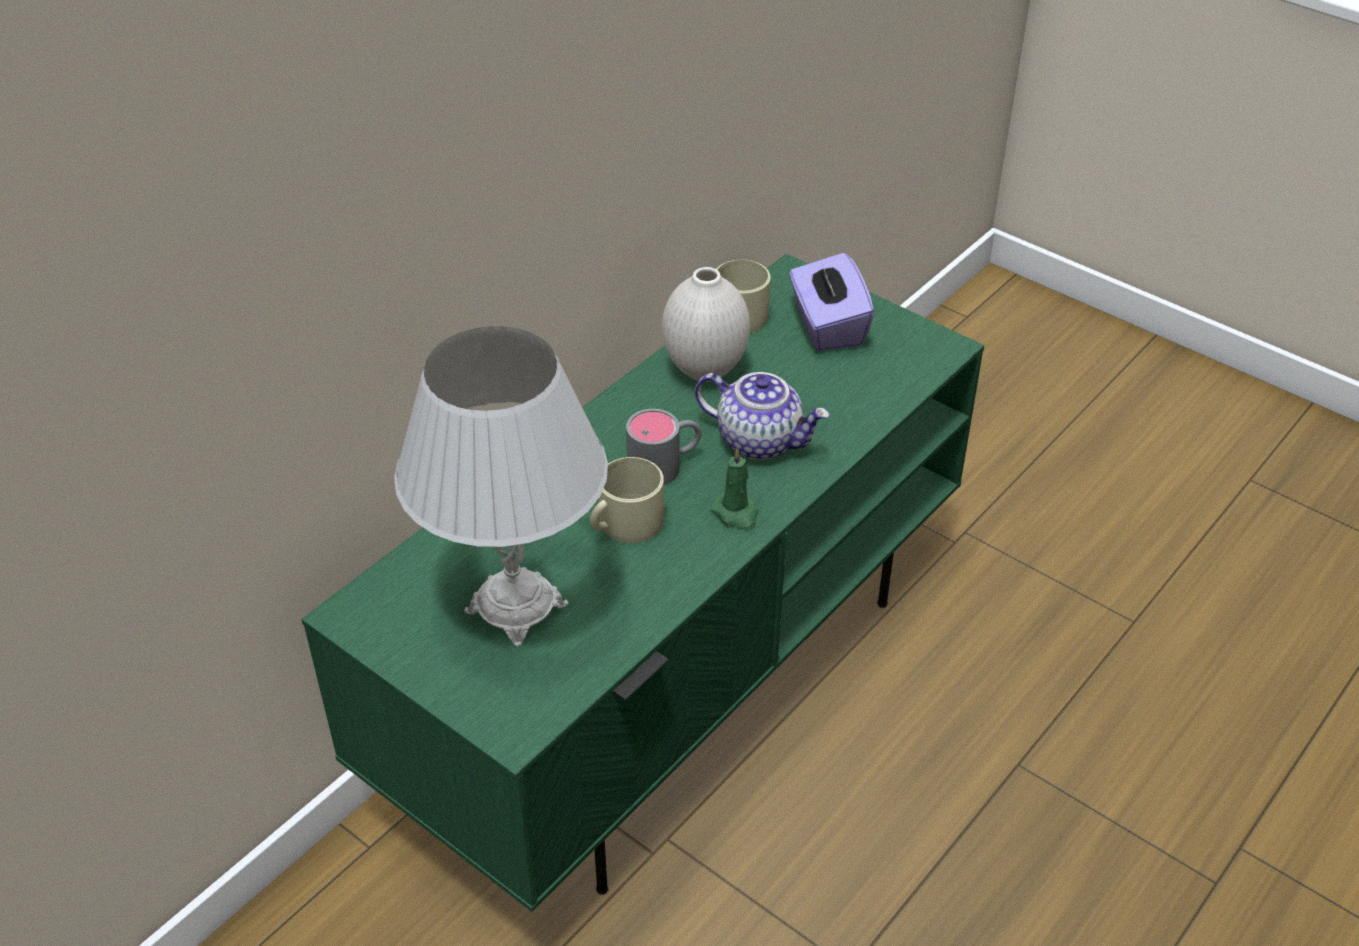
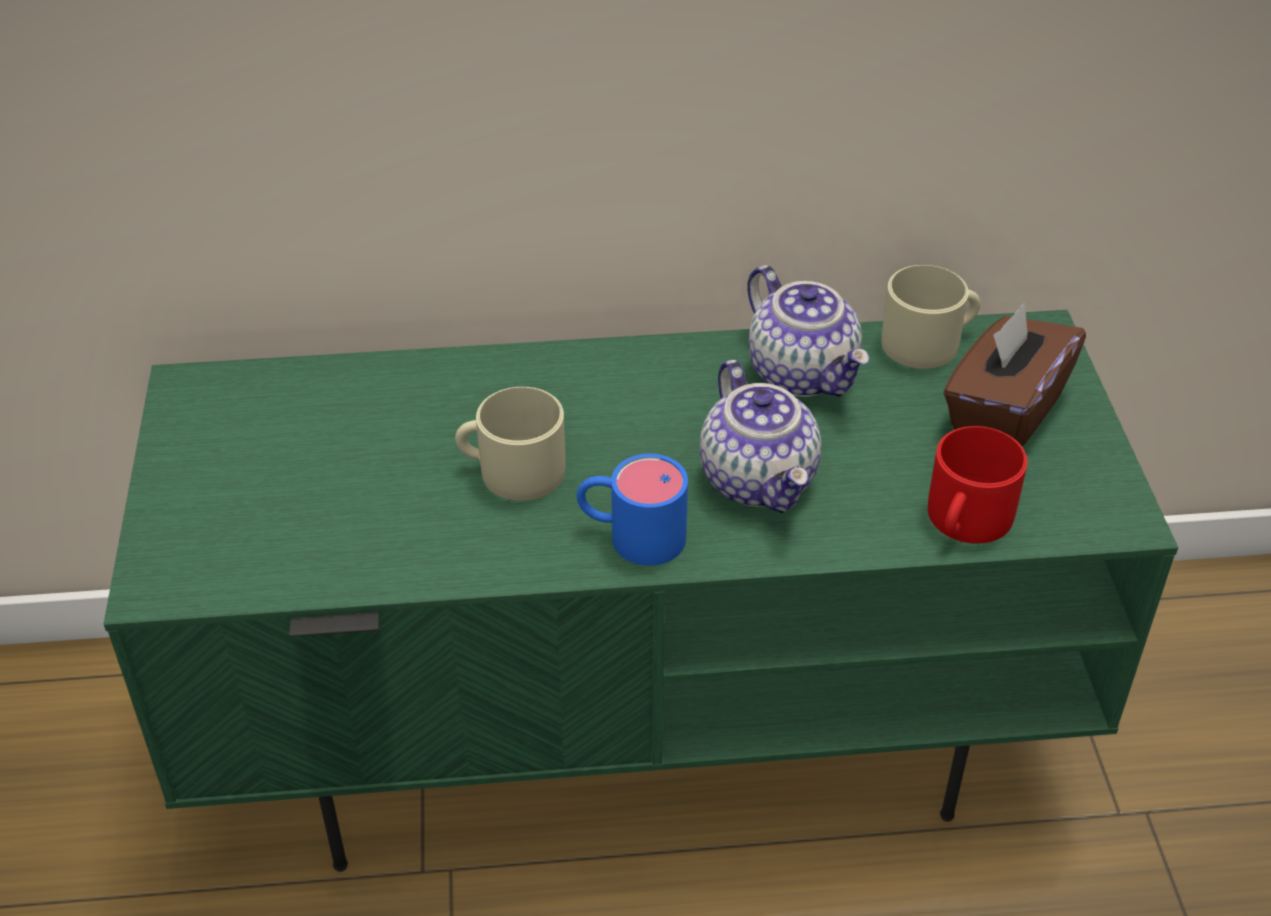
camera: 45 degrees right, 0 degrees up
white table lamp [394,326,608,647] -> none
grey mug [626,409,701,485] -> none
white vase [662,267,750,382] -> teapot [747,265,870,397]
green candle [711,447,759,530] -> blue mug [576,454,688,566]
purple tissue box [789,252,874,351] -> brown tissue box [943,303,1086,447]
none -> red mug [928,426,1028,544]

